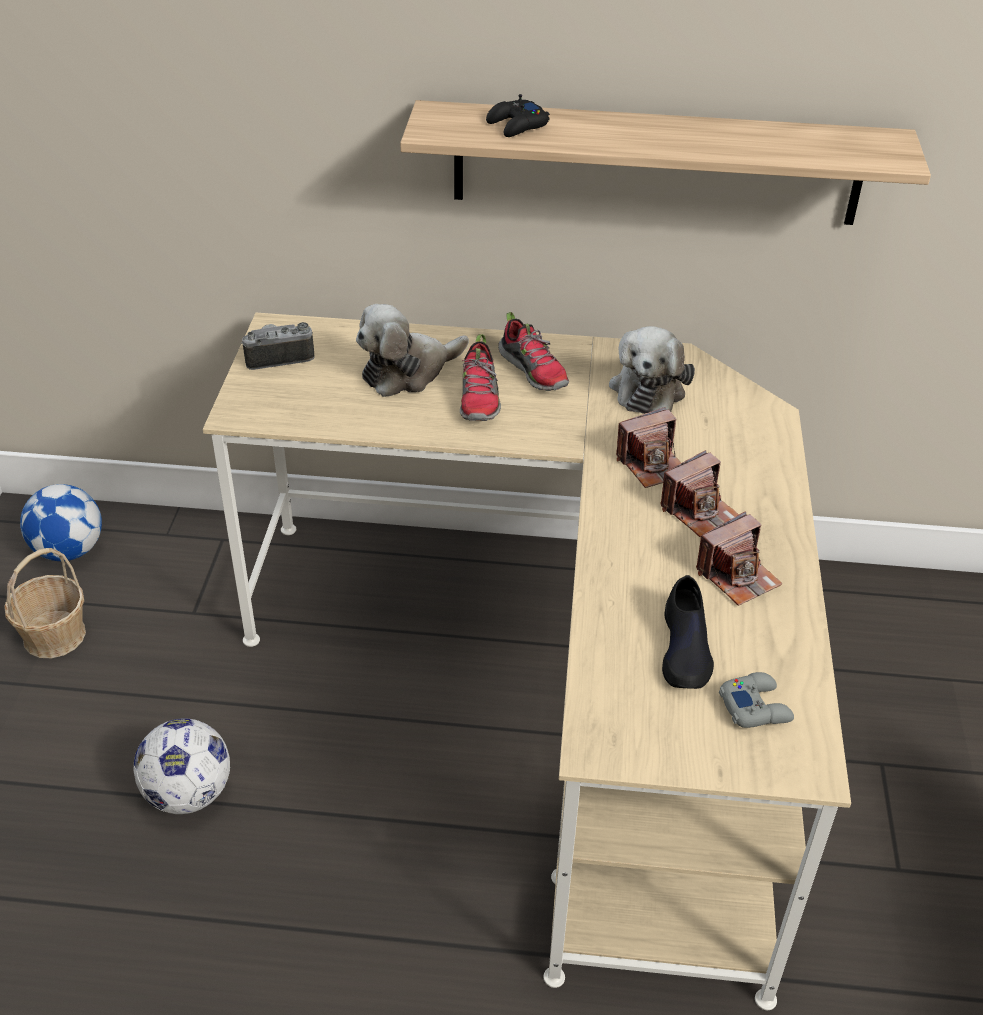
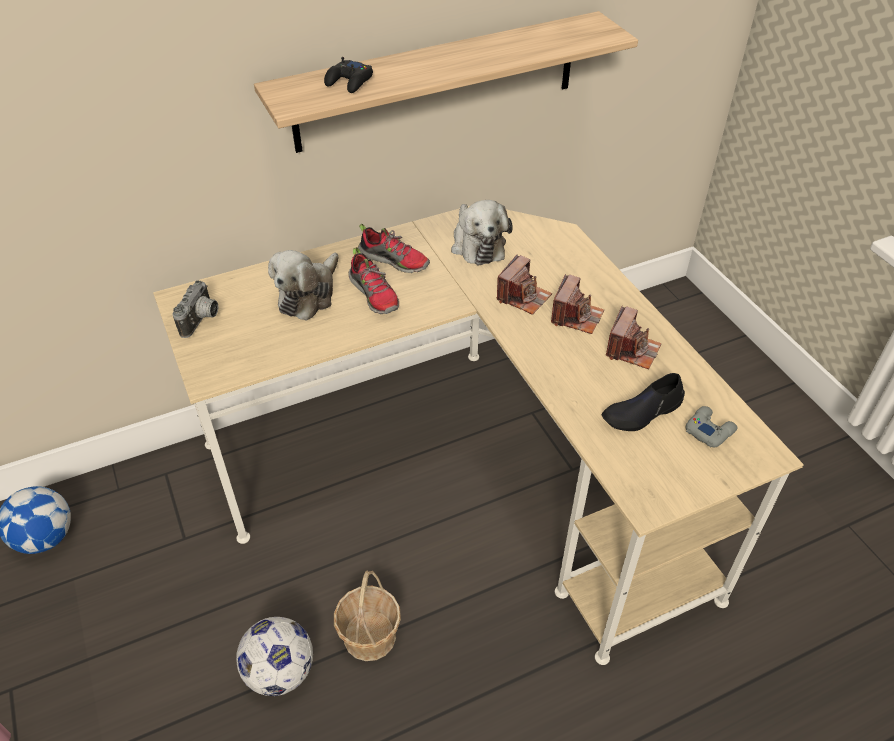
camera: 30 degrees left, 5 degrees up
basket [4,548,86,658] -> basket moved to [334,571,401,661]
camera [241,322,315,370] -> camera turned 150 degrees clockwise [172,280,219,338]
black shoe [662,575,714,689] -> black shoe turned 90 degrees clockwise [602,373,685,431]

